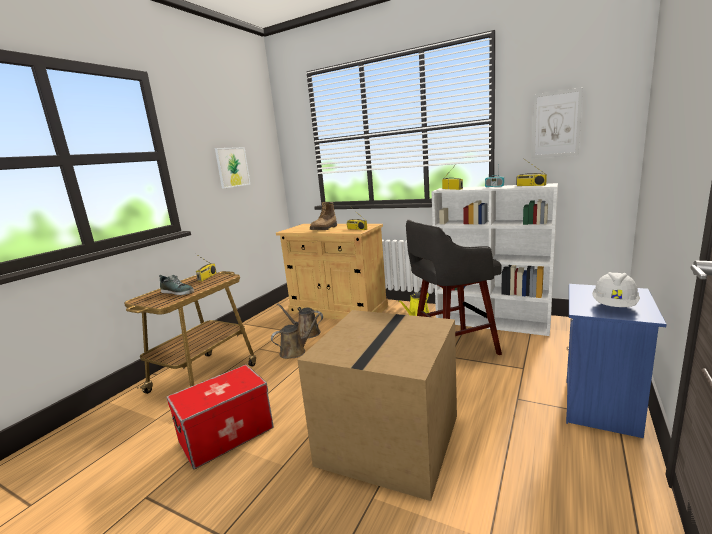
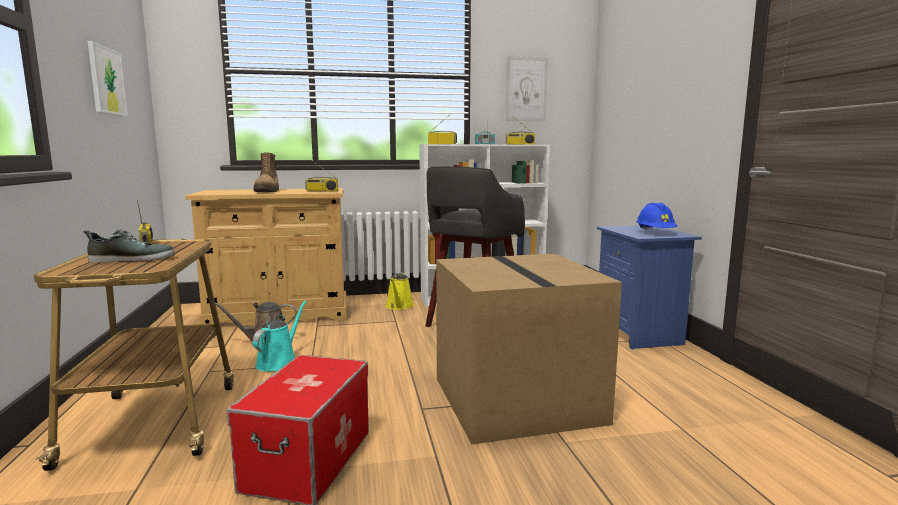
camera: 40 degrees left, 5 degrees down
brown watering can [271,312,321,359] -> turquoise watering can [252,301,307,372]
white hard hat [592,272,640,307] -> blue hard hat [637,203,678,230]

